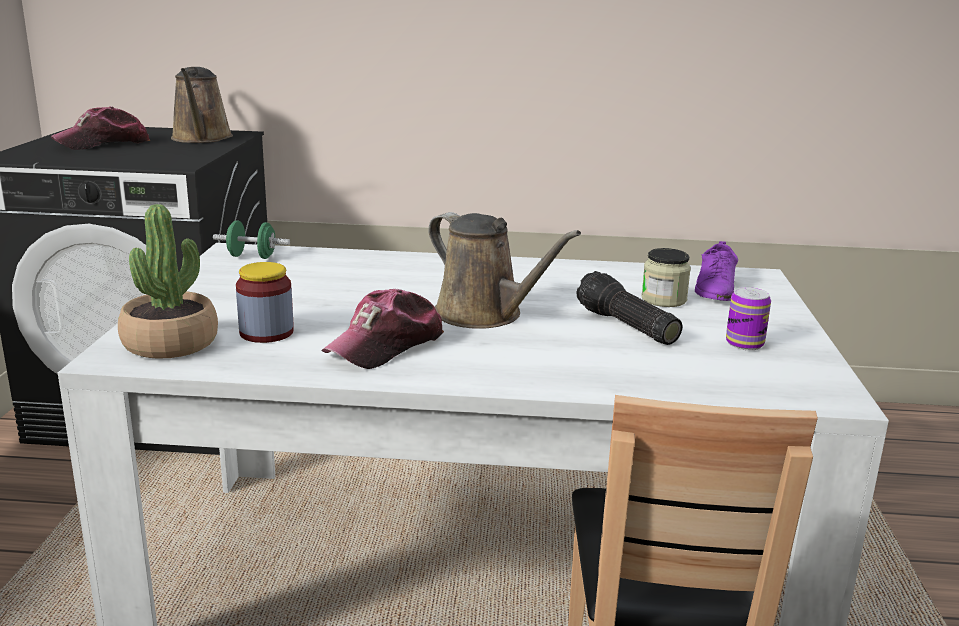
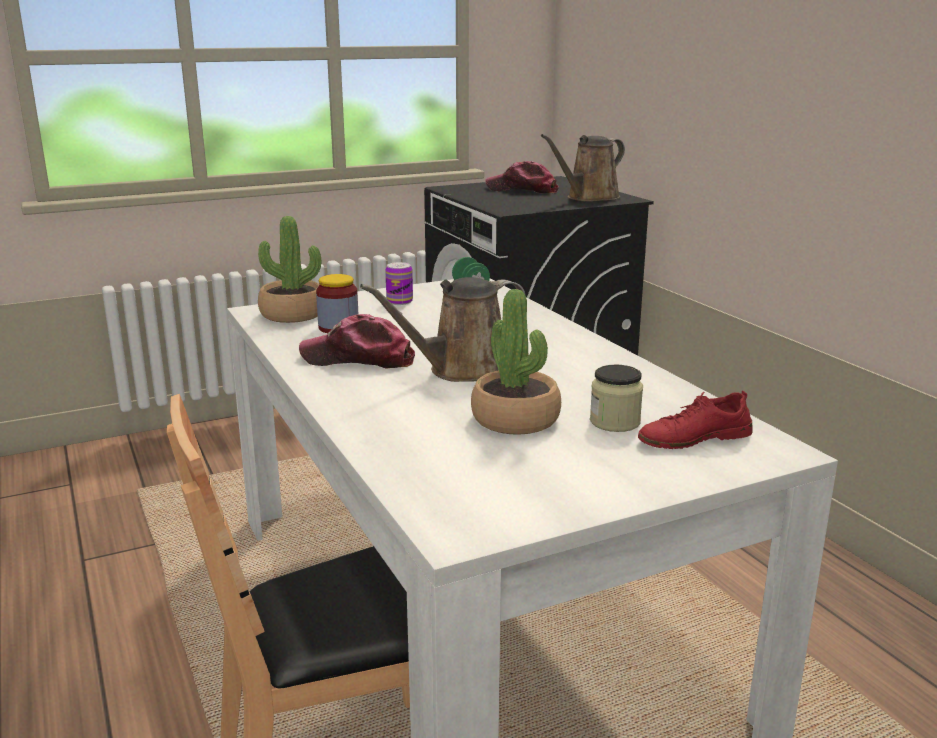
camera: 60 degrees right, 0 degrees up
brown watering can [428,212,581,329] -> brown watering can turned 45 degrees clockwise [360,277,525,382]
flashlight [577,271,682,345] -> potted plant [471,289,561,435]
purple shoe [695,241,738,301] -> red shoe [638,390,753,449]
can [726,287,771,350] -> can moved to [385,262,413,305]

